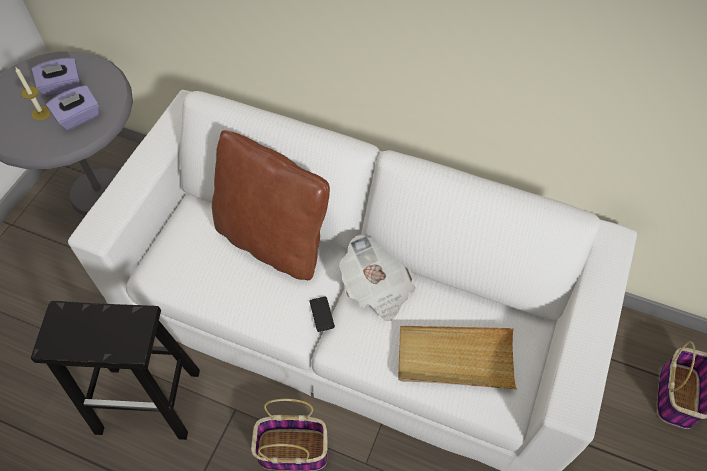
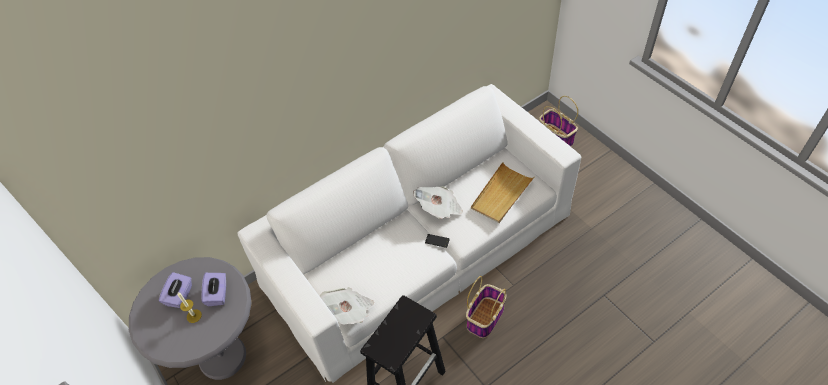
camera: 55 degrees left, 5 degrees down
brown pillow [212,130,330,280] -> none
none -> newspaper [320,287,374,325]

